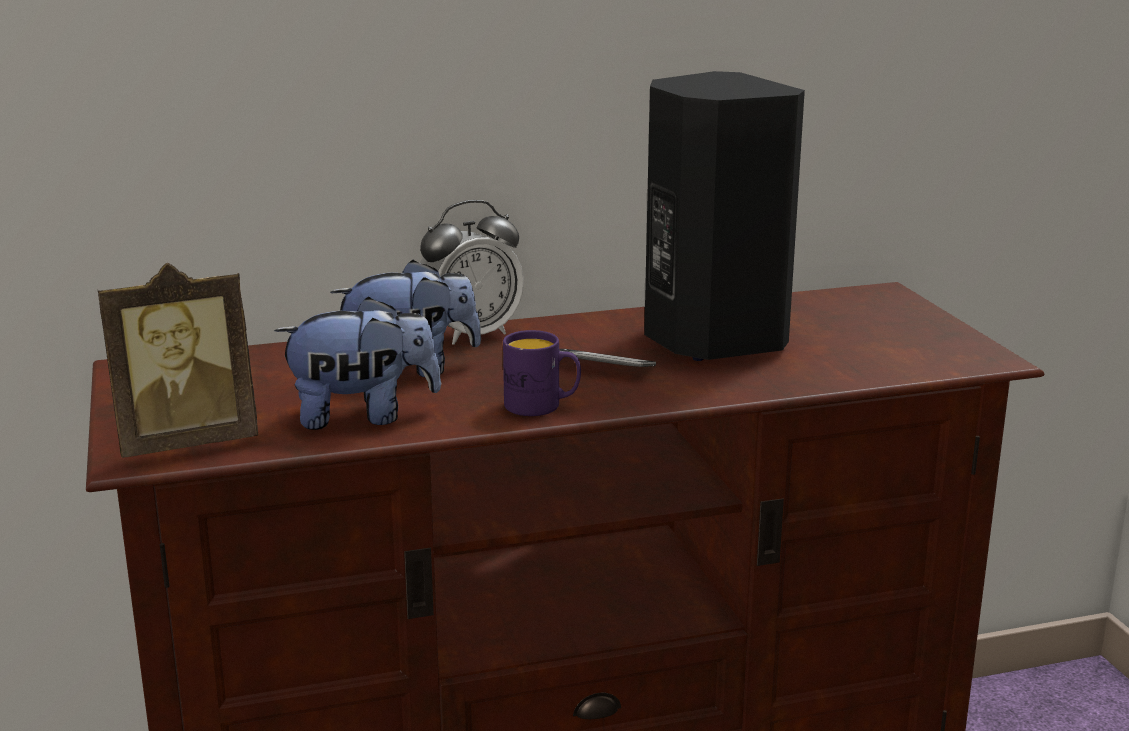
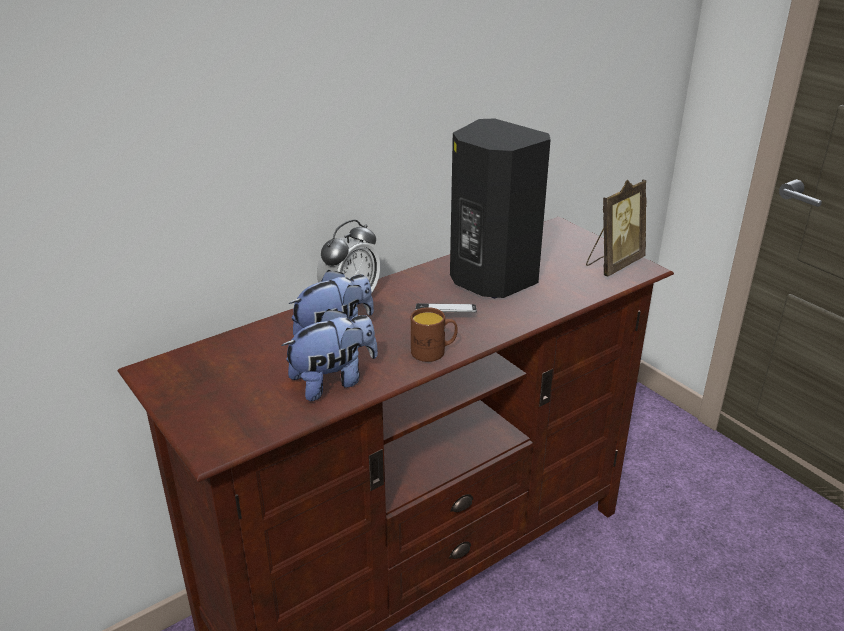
camera: 20 degrees left, 10 degrees up
picture frame [98,263,258,458] -> picture frame moved to [586,180,646,276]
purple mug [503,330,581,416] -> brown mug [411,307,458,362]

